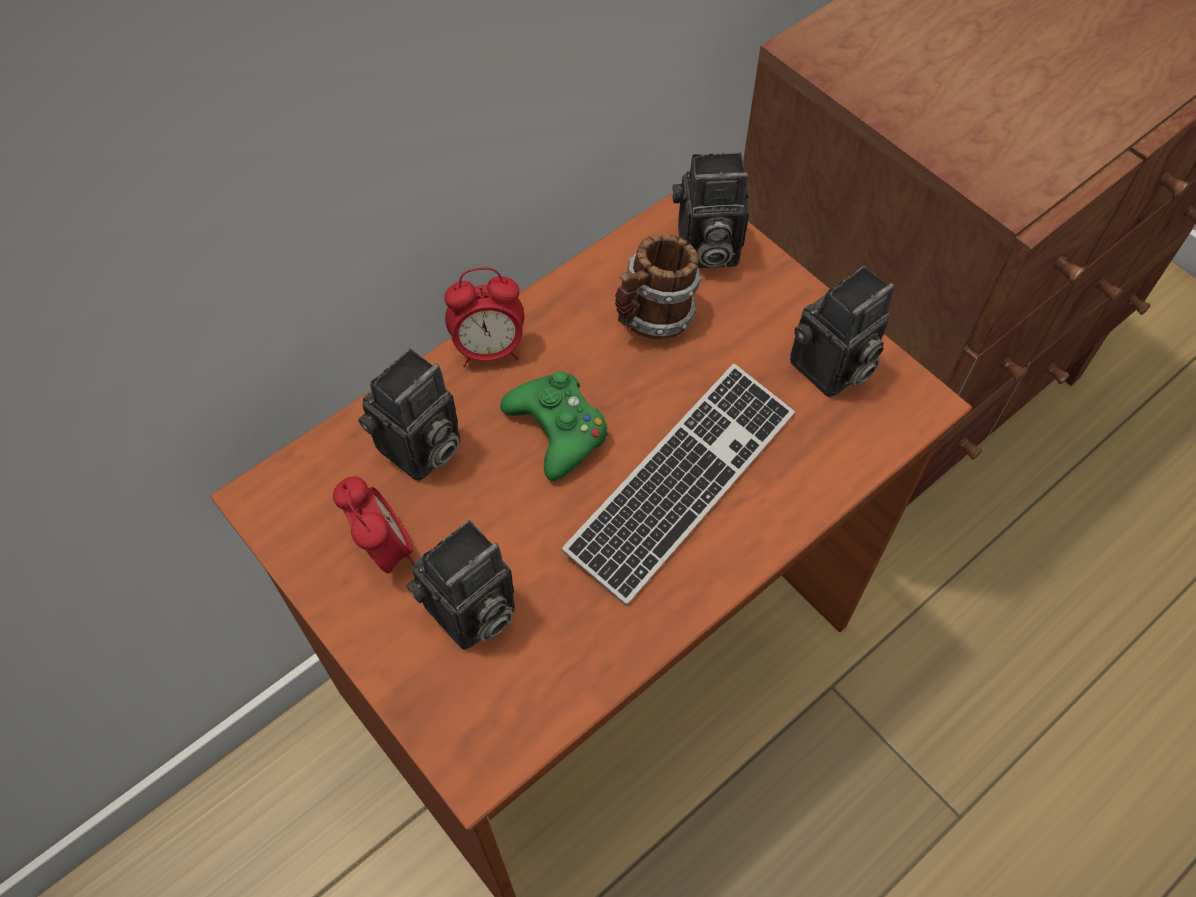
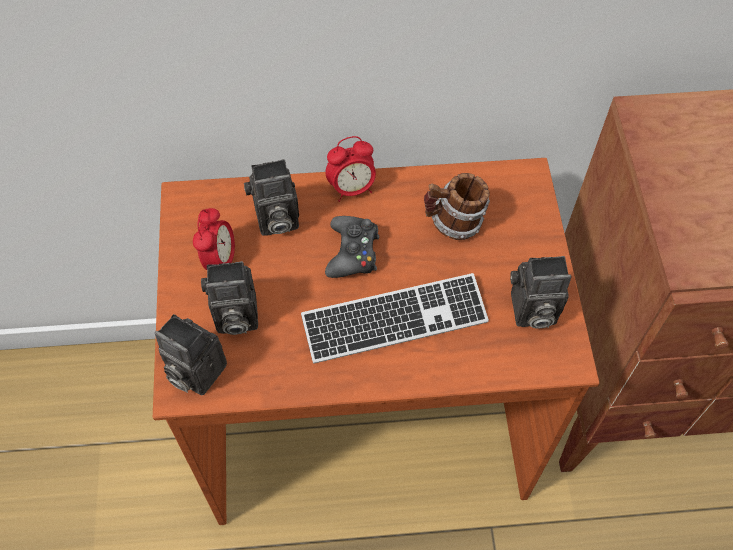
camera: 35 degrees right, 0 degrees up
alarm clock [444,267,524,367] -> alarm clock turned 45 degrees counterclockwise [326,136,376,202]
green game controller [500,371,608,481] -> black game controller [325,216,379,278]
camera [672,152,749,268] -> camera moved to [155,314,227,395]

